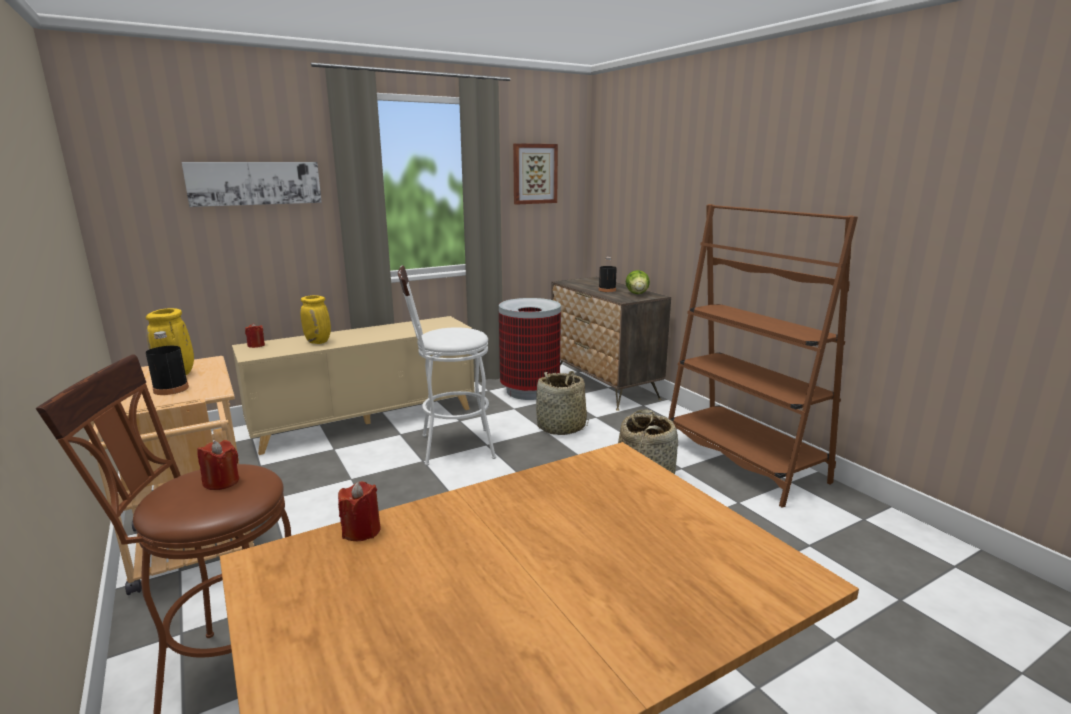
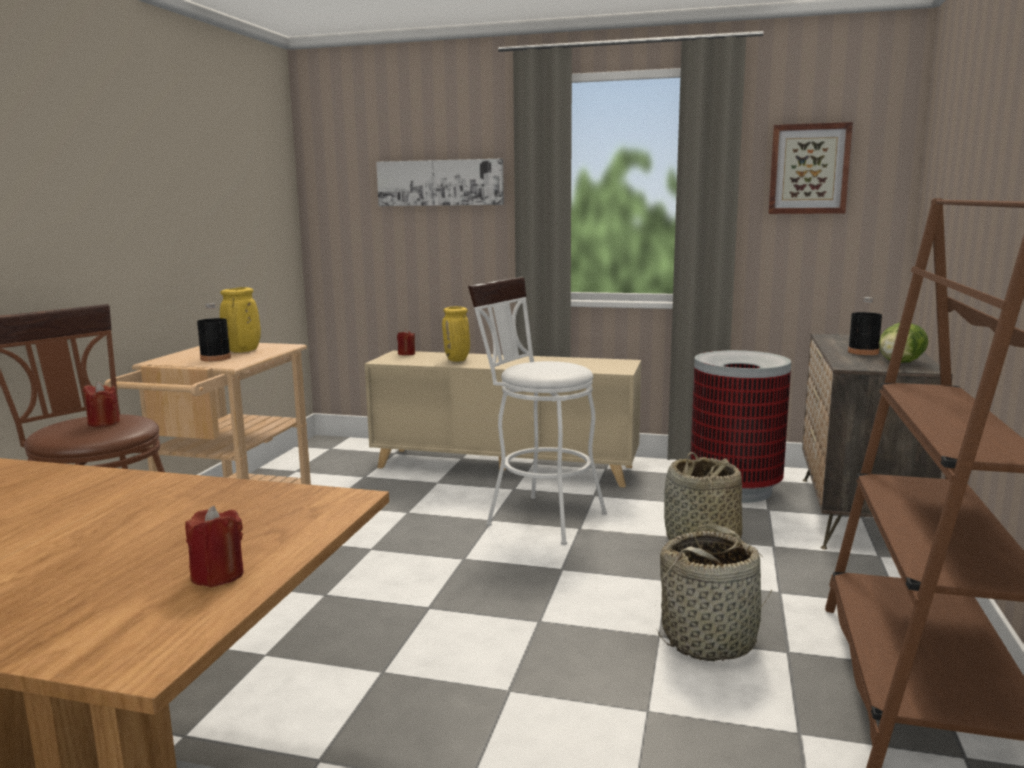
camera: 45 degrees right, 5 degrees down
red candle [338,481,381,541] -> red candle moved to [185,506,244,587]

